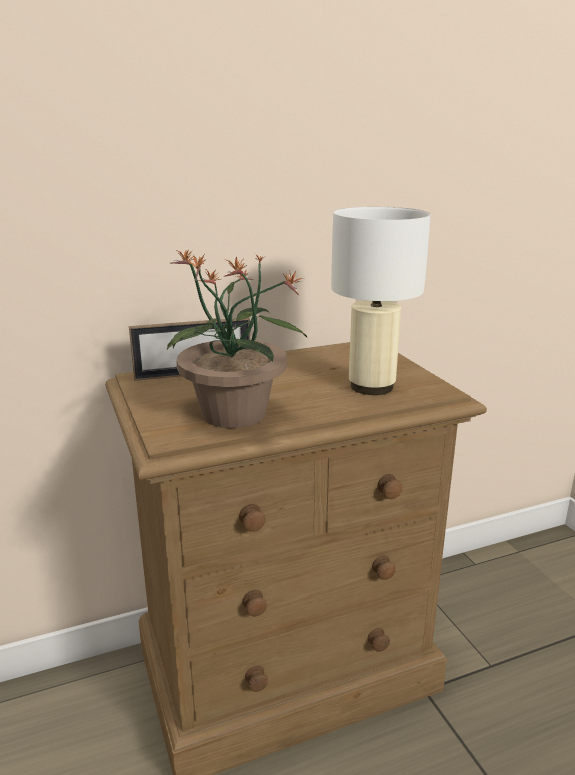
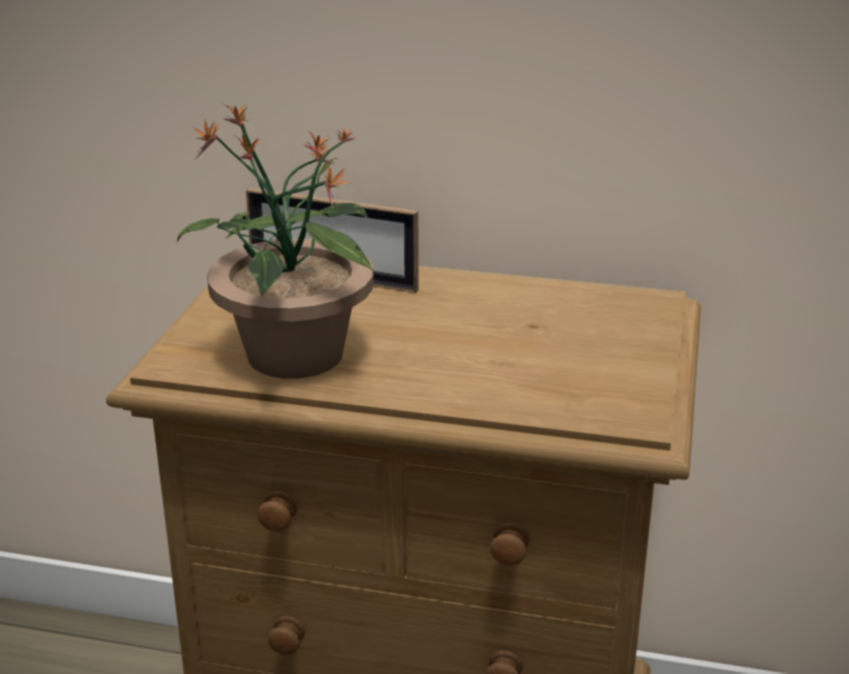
camera: 35 degrees right, 5 degrees up
white table lamp [331,207,430,395] -> none

